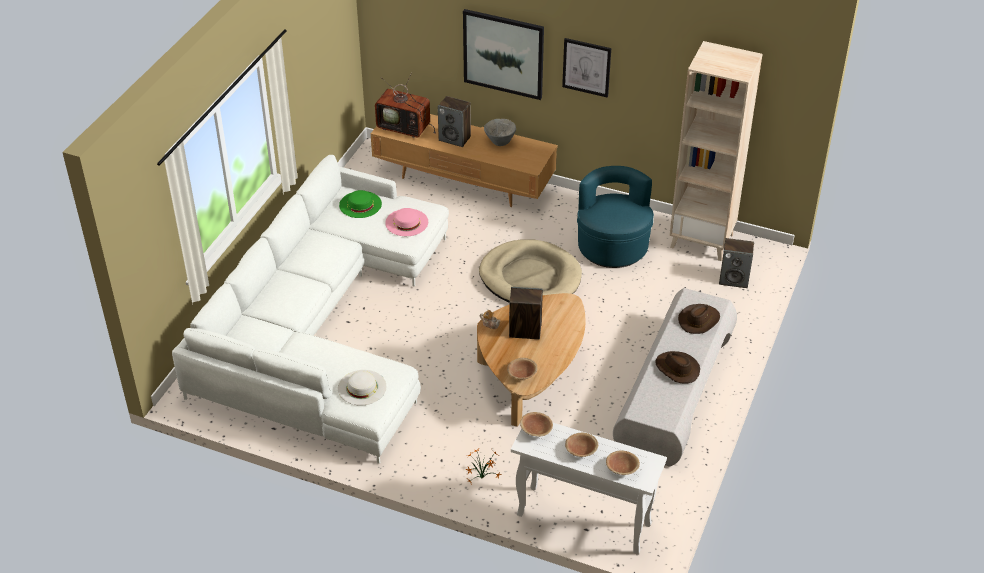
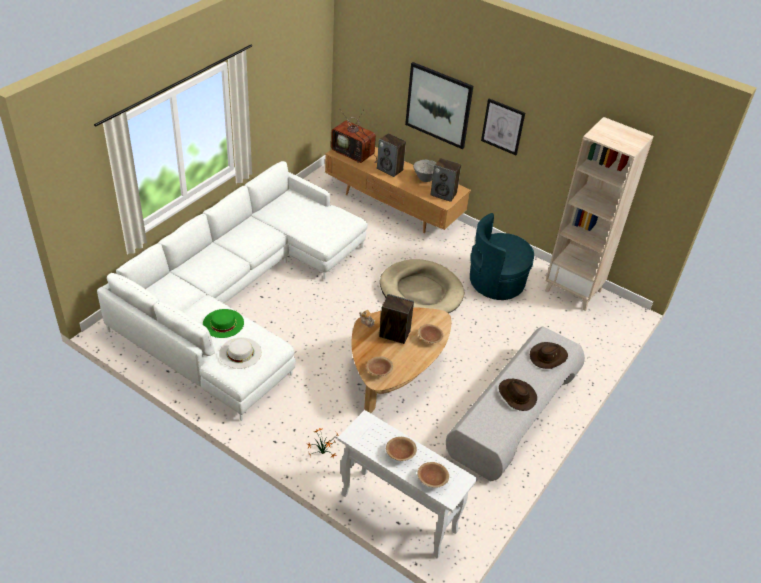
camera: 10 degrees right, 0 degrees up
green hat [339,190,382,218] -> green hat moved to [203,309,244,338]
pink hat [385,208,428,236] -> none
brown bowl [520,412,553,437] -> brown bowl moved to [418,324,443,343]
turquoise armchair [577,166,654,268] -> turquoise armchair turned 105 degrees counterclockwise [470,213,534,300]
speaker [719,238,754,288] -> speaker moved to [430,158,461,202]

